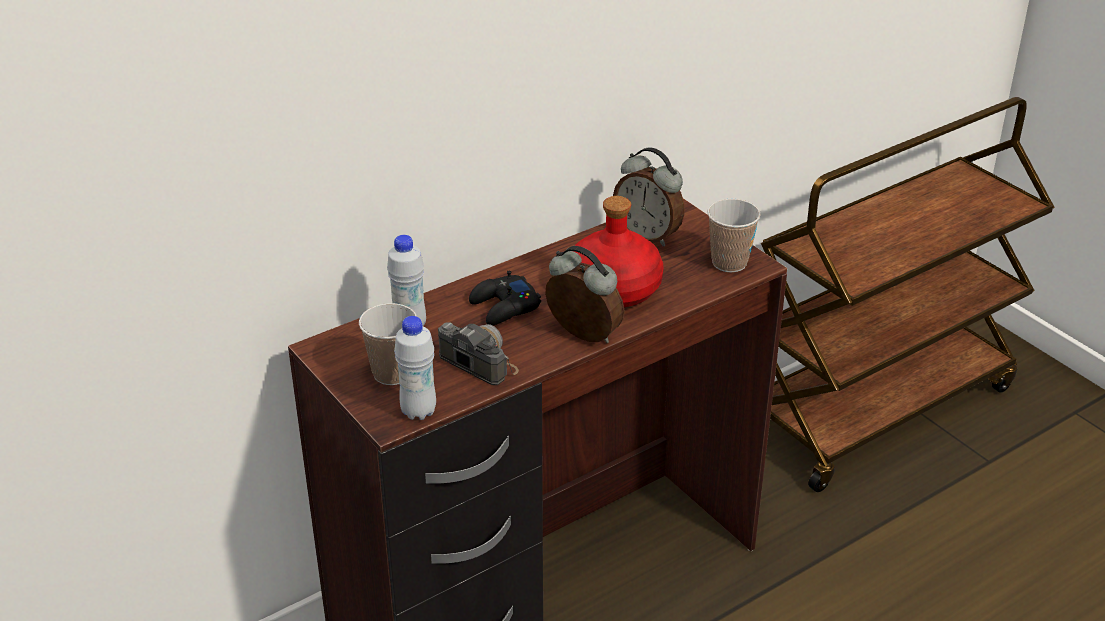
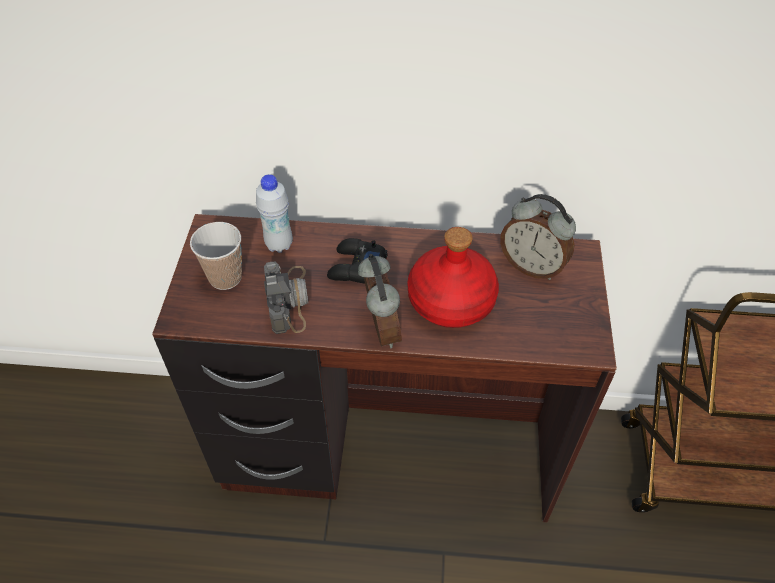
camera: 40 degrees right, 15 degrees up
white bottle [394,316,436,420] -> none
alarm clock [613,147,685,247] -> alarm clock turned 45 degrees counterclockwise [500,194,576,280]
cup [707,199,760,272] -> none

